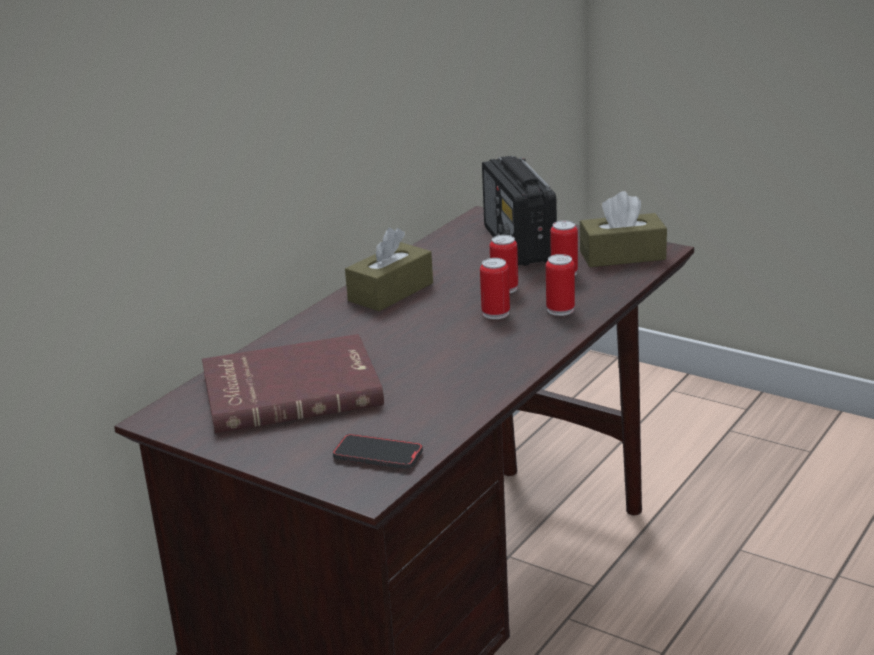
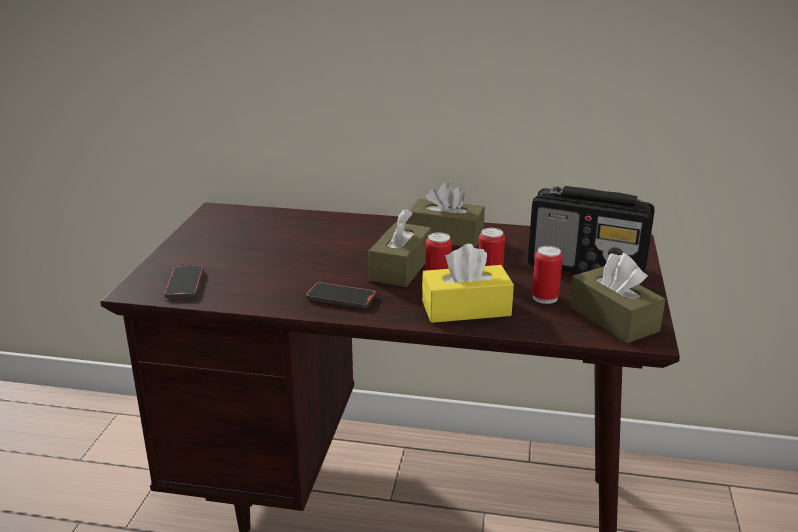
camera: 65 degrees right, 0 degrees up
red book [202,334,384,433] -> none
radio [482,156,557,266] -> radio turned 120 degrees counterclockwise [528,186,655,274]
can [546,254,575,316] -> yellow tissue box [422,244,514,323]
none -> phone [306,282,376,308]
none -> brown tissue box [368,209,432,287]

